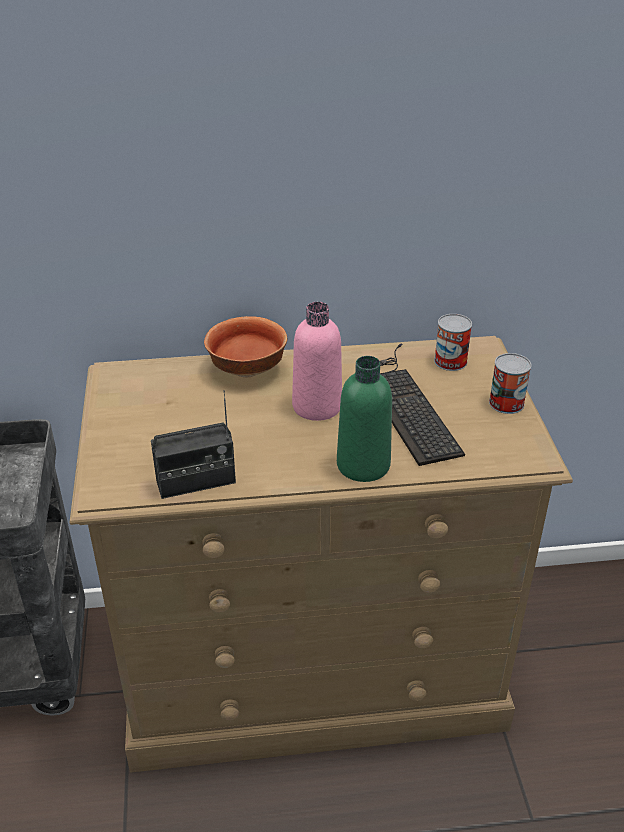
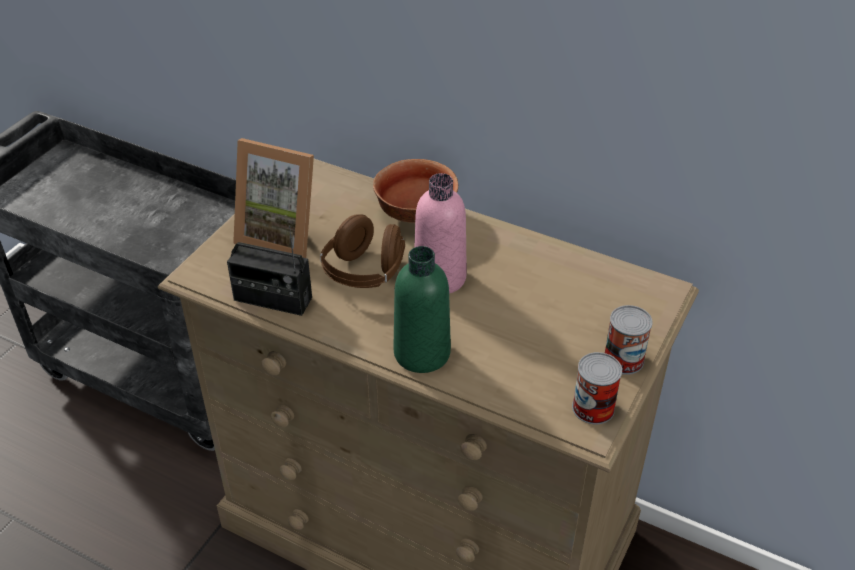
camera: 35 degrees right, 5 degrees up
keyboard [380,343,465,466] -> none
can [434,314,472,371] -> can moved to [572,352,622,424]
none -> picture frame [233,138,314,258]
none -> brown headphones [320,214,405,288]

